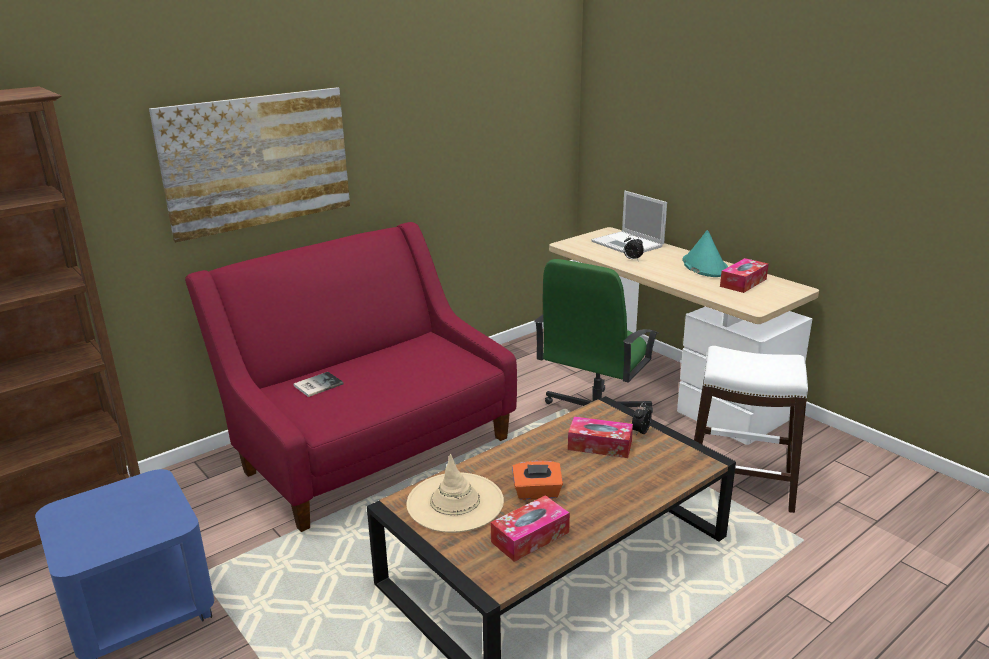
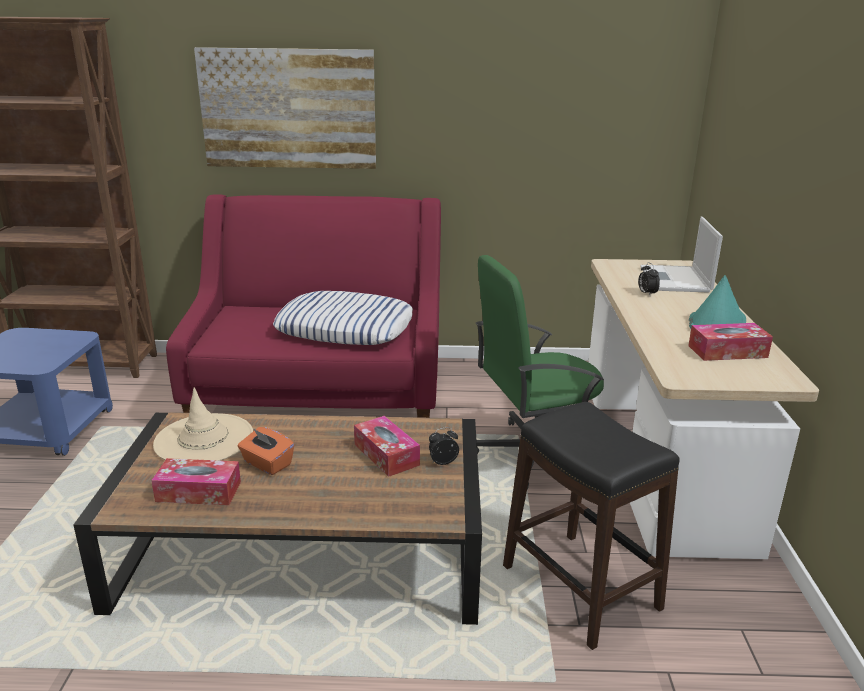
camera: 40 degrees right, 0 degrees up
book [294,372,343,397] -> none
white stool [694,346,808,513] -> black stool [503,402,680,650]
none -> pillow [273,291,413,345]

